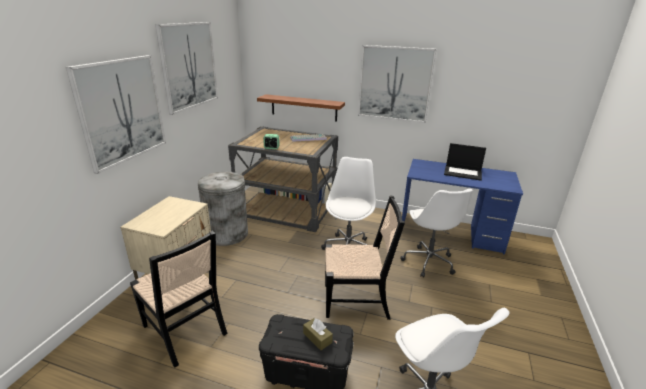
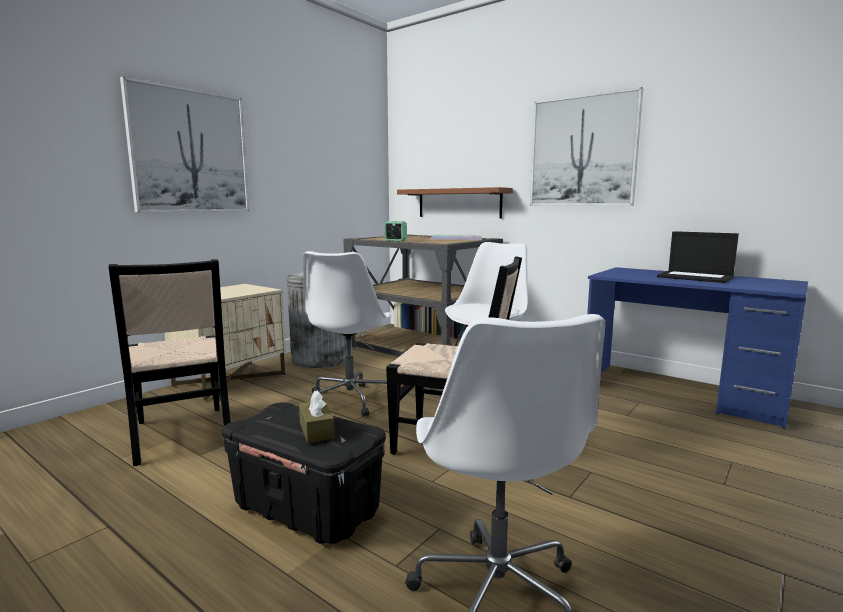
camera: 20 degrees right, 15 degrees down
picture [155,22,218,115] -> none
white office chair [400,189,473,277] -> white office chair moved to [303,251,391,417]

